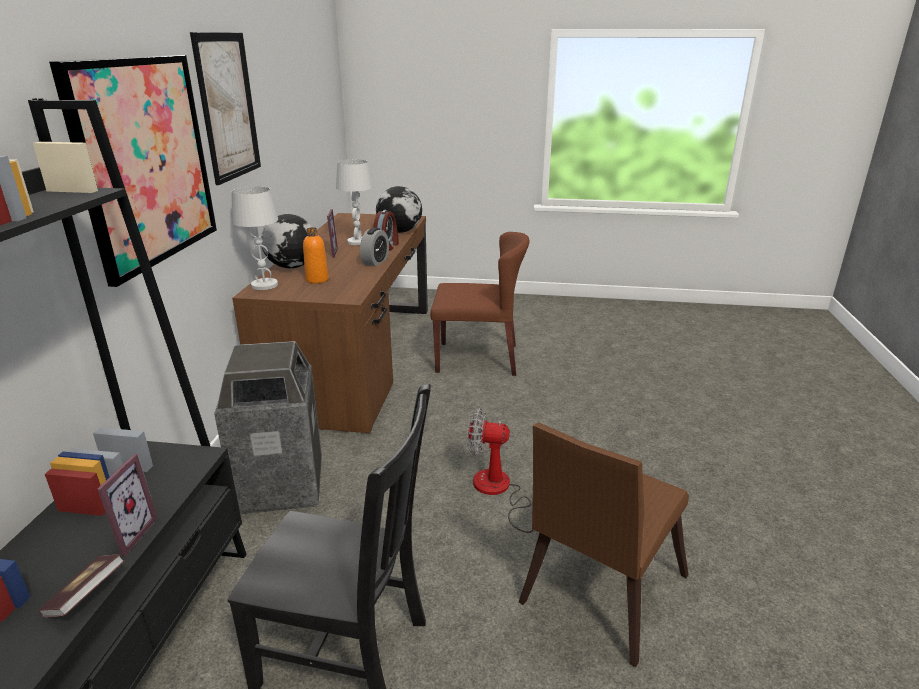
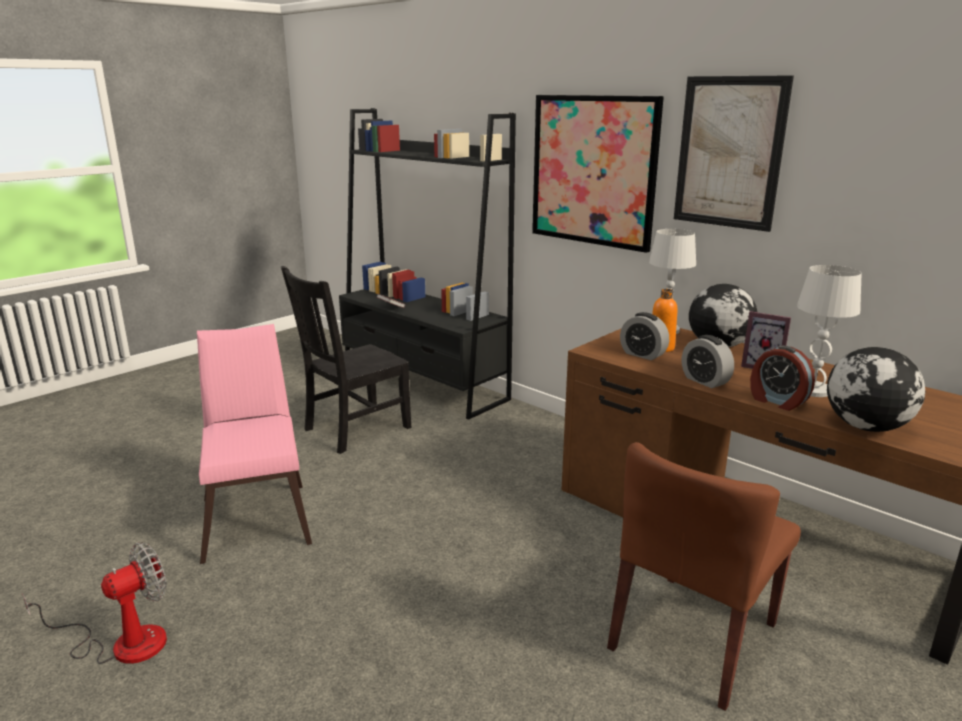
camera: 125 degrees right, 5 degrees down
picture frame [98,454,158,557] -> none
trash can [214,341,322,514] -> none
fan [467,408,533,533] -> fan moved to [22,542,167,664]
brown chair [519,422,689,667] -> pink chair [197,324,312,564]
none -> alarm clock [620,312,669,360]

